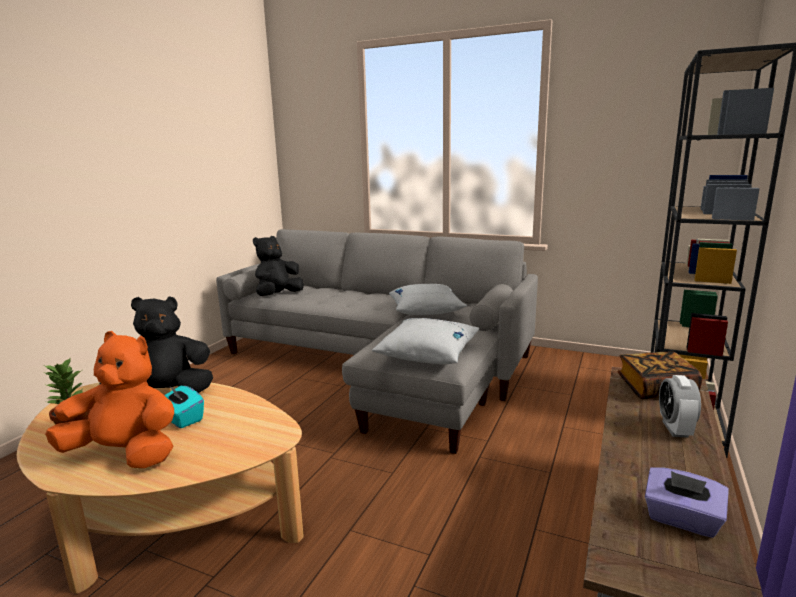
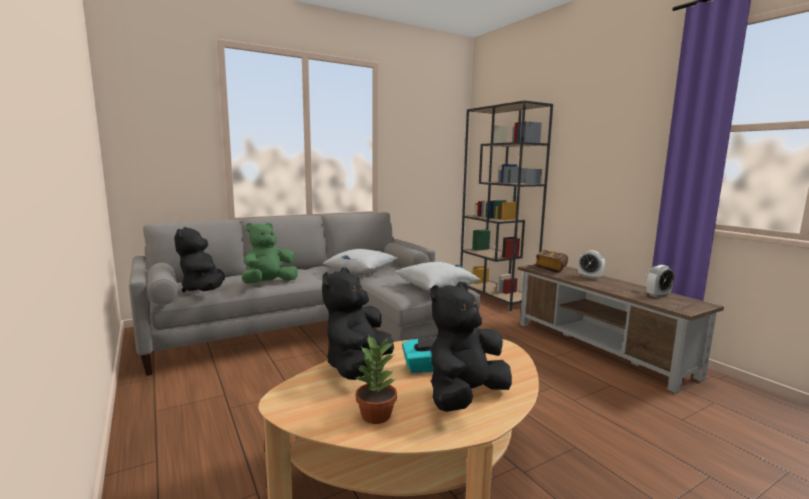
camera: 55 degrees left, 5 degrees down
orange plush toy [45,331,174,468] -> black plush toy [430,281,512,412]
purple tissue box [645,467,729,538] -> alarm clock [646,265,675,298]
none -> green plush toy [242,223,298,284]

